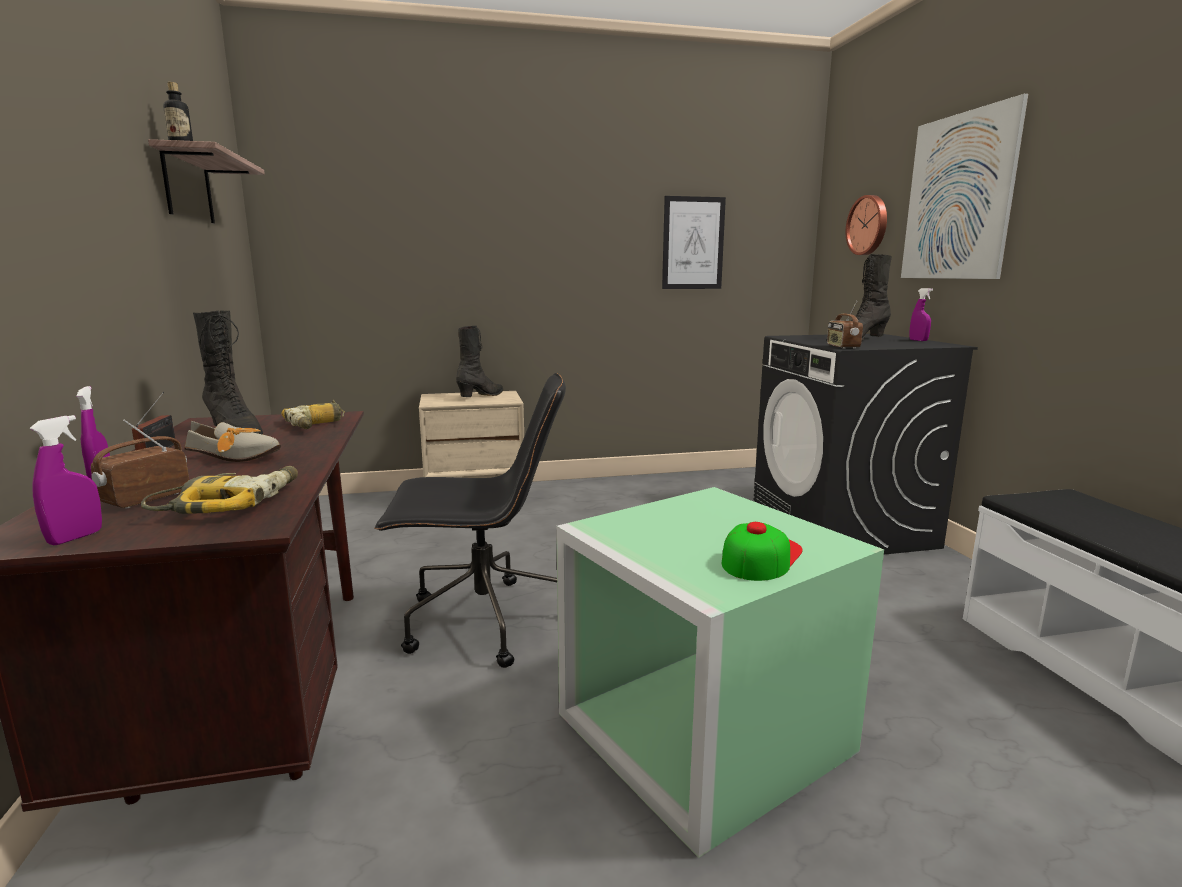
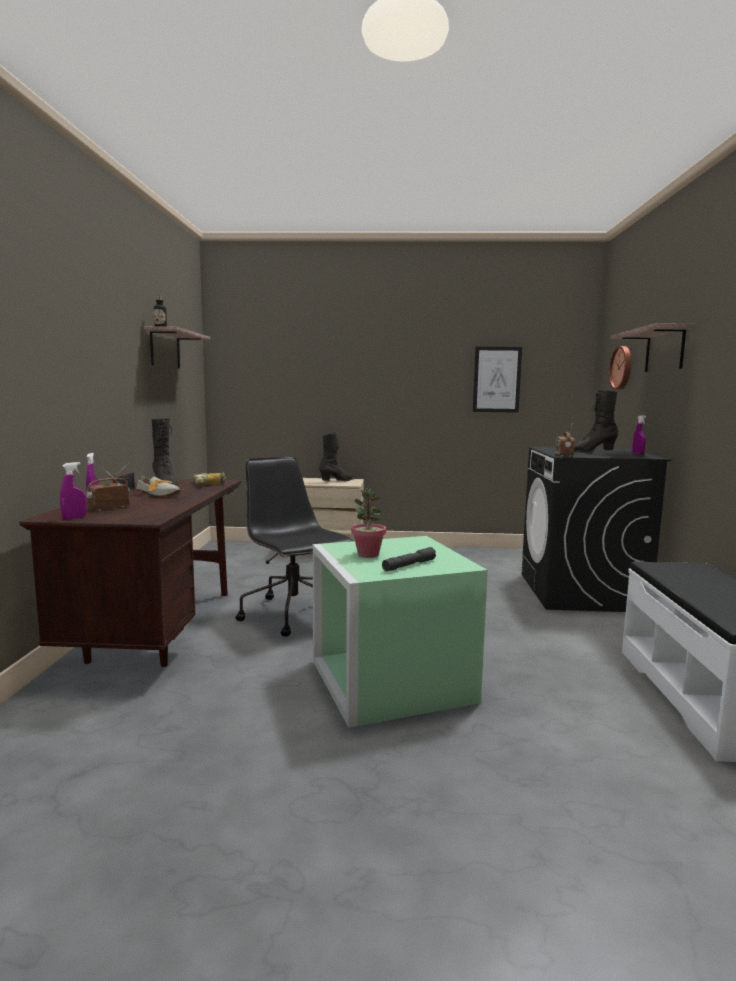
camera: 15 degrees right, 5 degrees down
power drill [141,466,298,514] -> none
black office chair [375,373,566,668] -> black office chair turned 135 degrees counterclockwise [236,457,353,637]
cap [722,522,803,581] -> grey flashlight [382,547,436,571]
picture [901,94,1028,279] -> shelf [611,323,694,372]
none -> potted plant [351,488,386,558]

